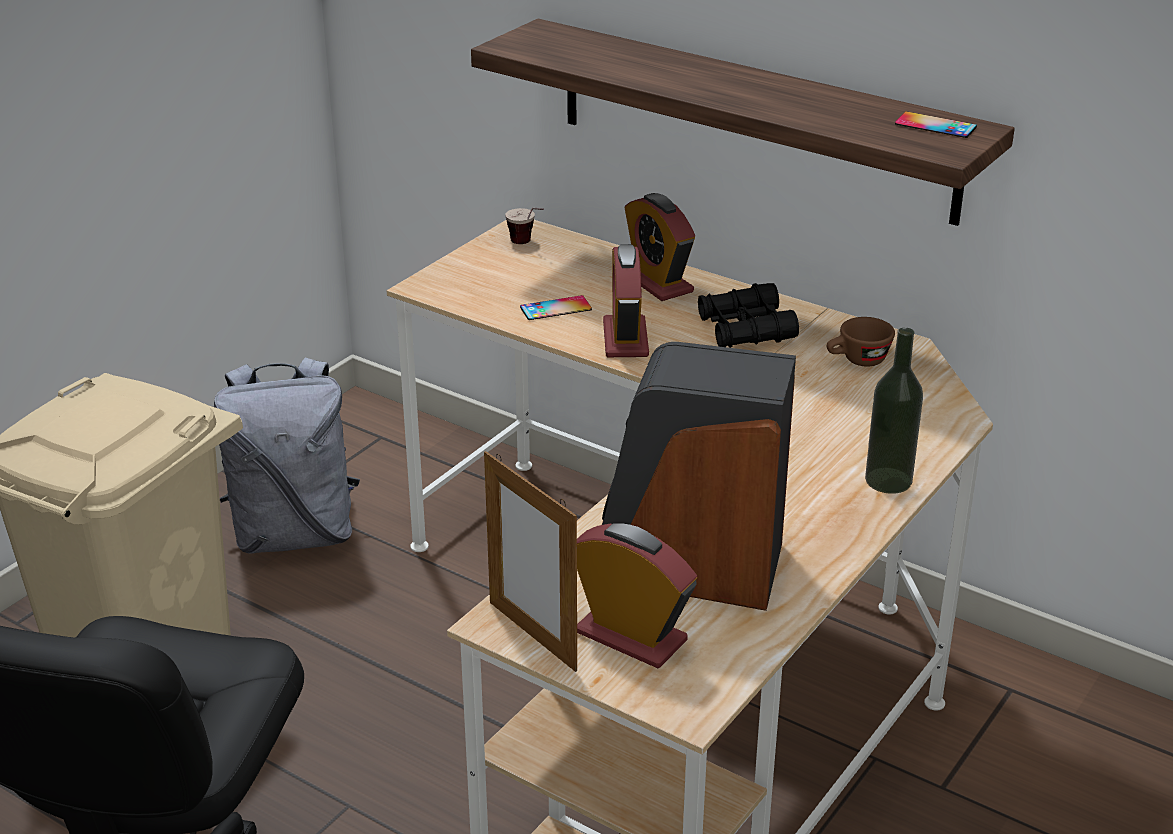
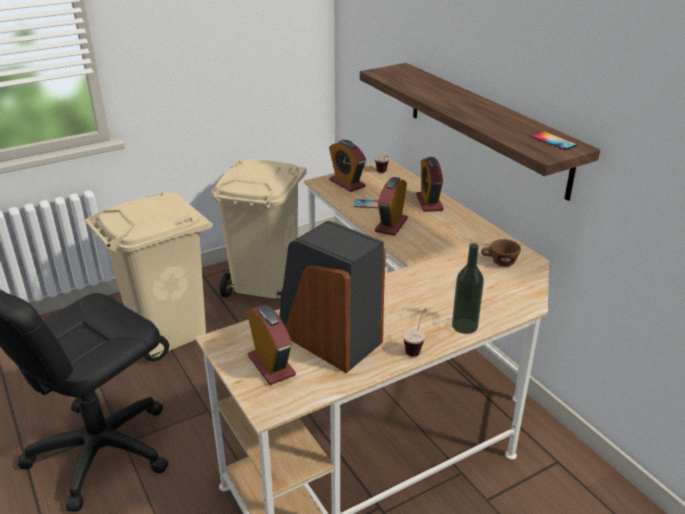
camera: 25 degrees right, 0 degrees up
grey backpack [214,358,360,554] -> beige trash can [212,159,307,300]
picture frame [484,451,577,672] -> none
black binoculars [698,283,799,348] -> none
none -> alarm clock [329,140,366,192]
none -> cup [403,308,426,357]

